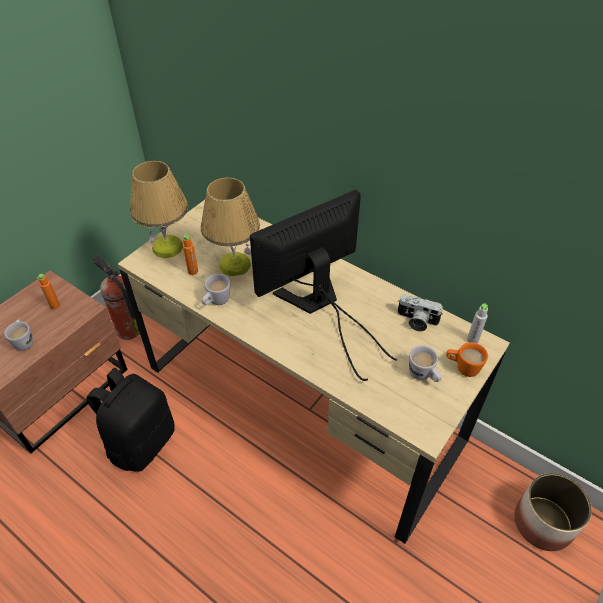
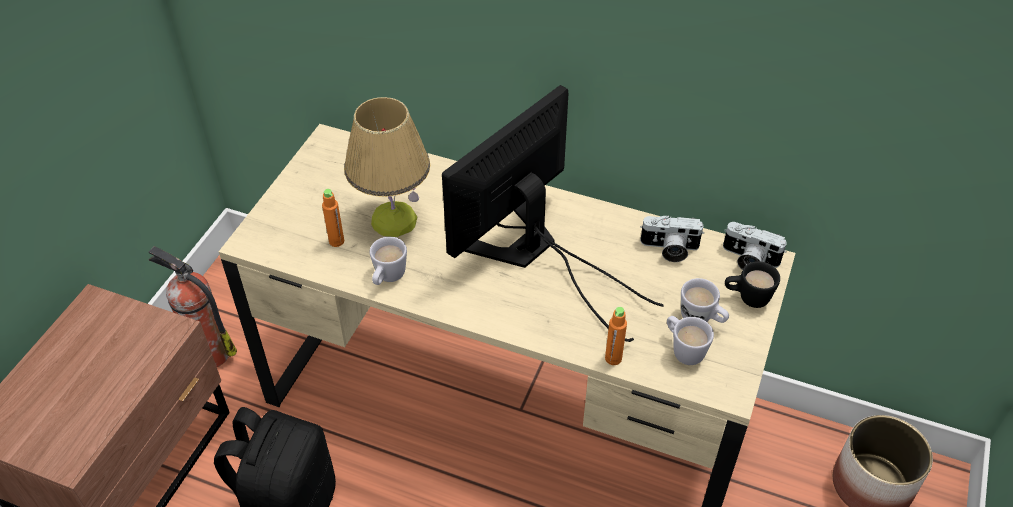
camera: 15 degrees left, 0 degrees up
white mug [4,320,33,351] -> white mug moved to [667,316,714,365]
orange bottle [37,274,60,310] -> orange bottle moved to [605,307,627,365]
table lamp [130,161,188,258] -> none
orange mug [446,342,488,377] -> black mug [725,261,780,308]
grey bottle [467,304,488,344] -> camera [723,222,787,270]

